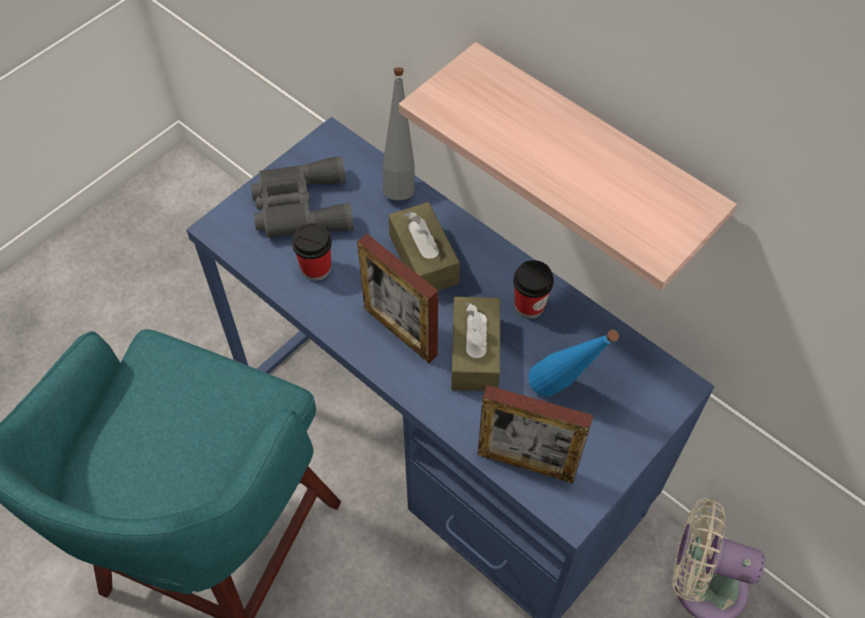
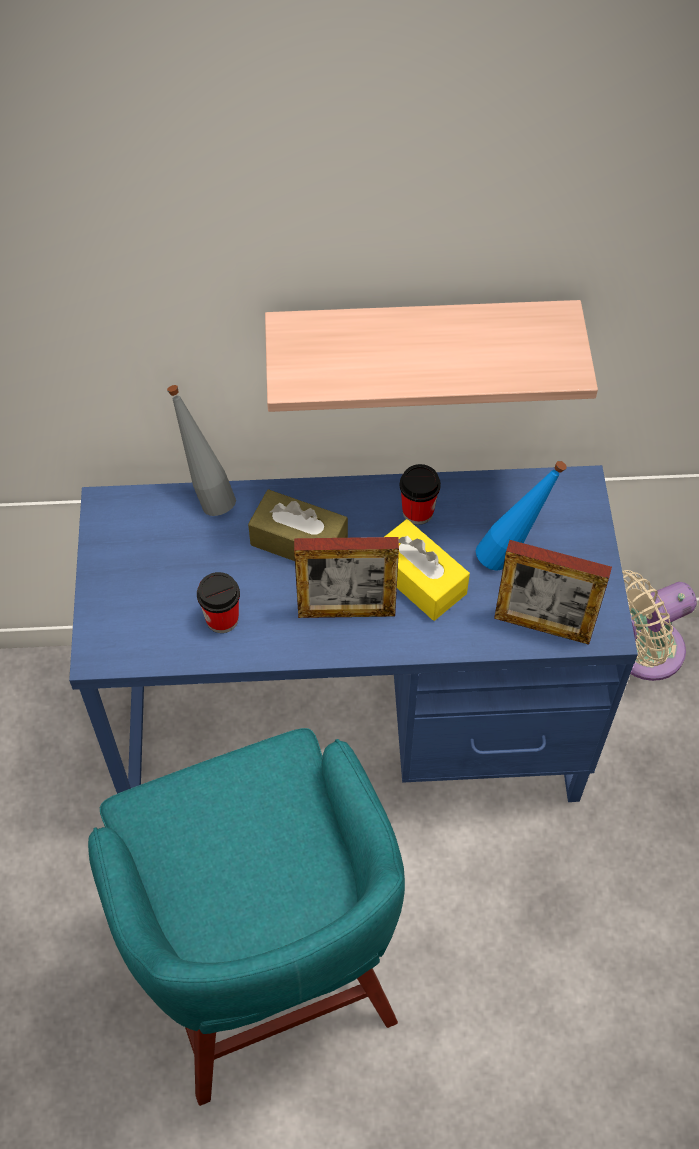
camera: 45 degrees left, 0 degrees up
grey binoculars [251,156,354,238] -> none
brown tissue box [451,297,500,391] -> yellow tissue box [384,519,470,621]
picture frame [478,385,593,483] -> picture frame turned 45 degrees clockwise [494,540,612,645]

